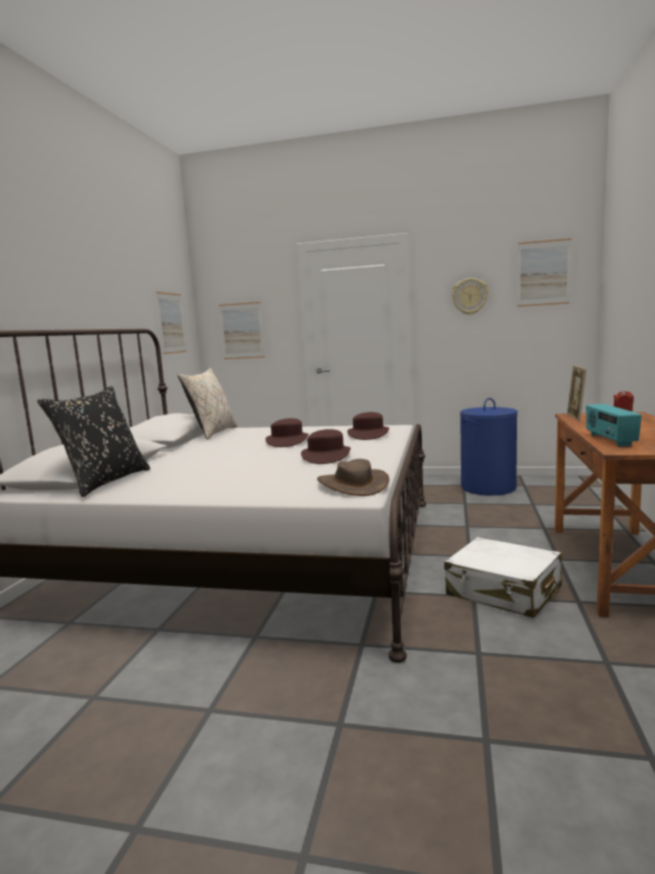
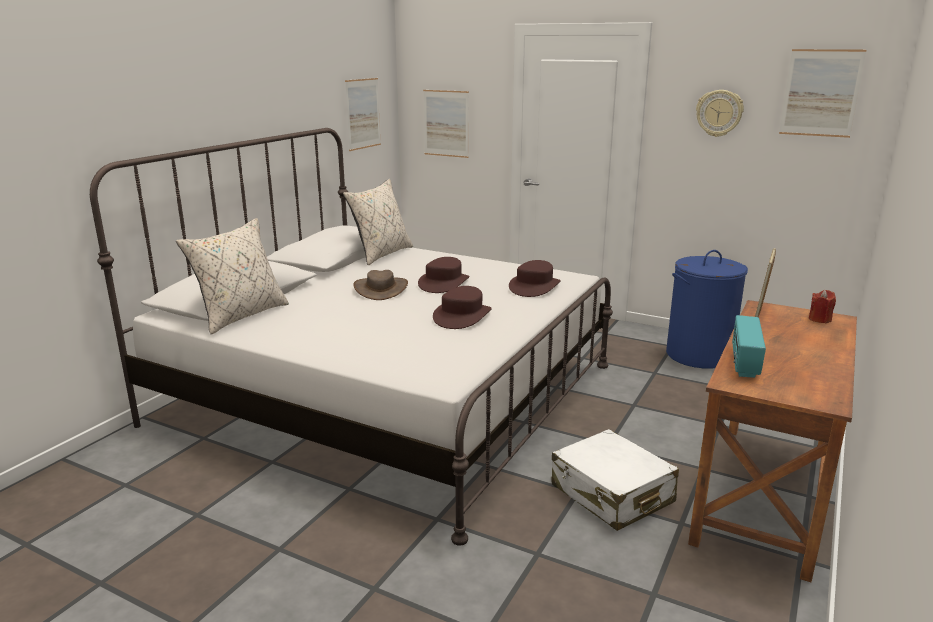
camera: 15 degrees right, 10 degrees up
black pillow [37,386,150,497] -> beige pillow [176,218,289,335]
brown hat [317,459,389,496] -> brown hat moved to [354,270,408,300]

